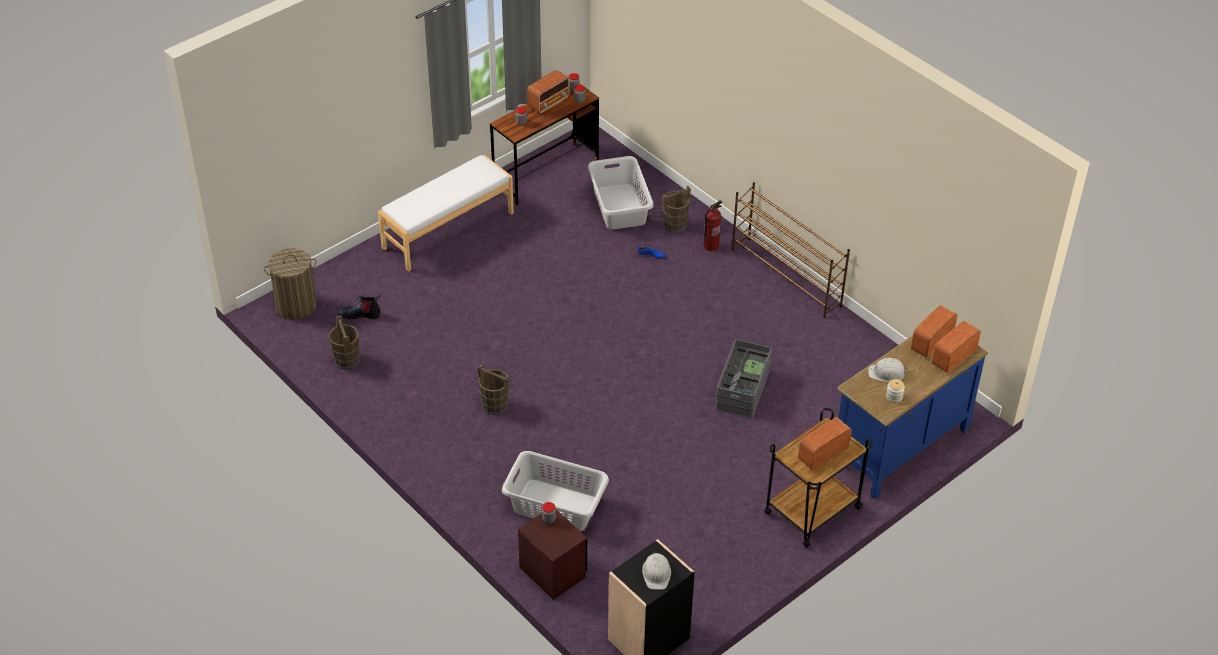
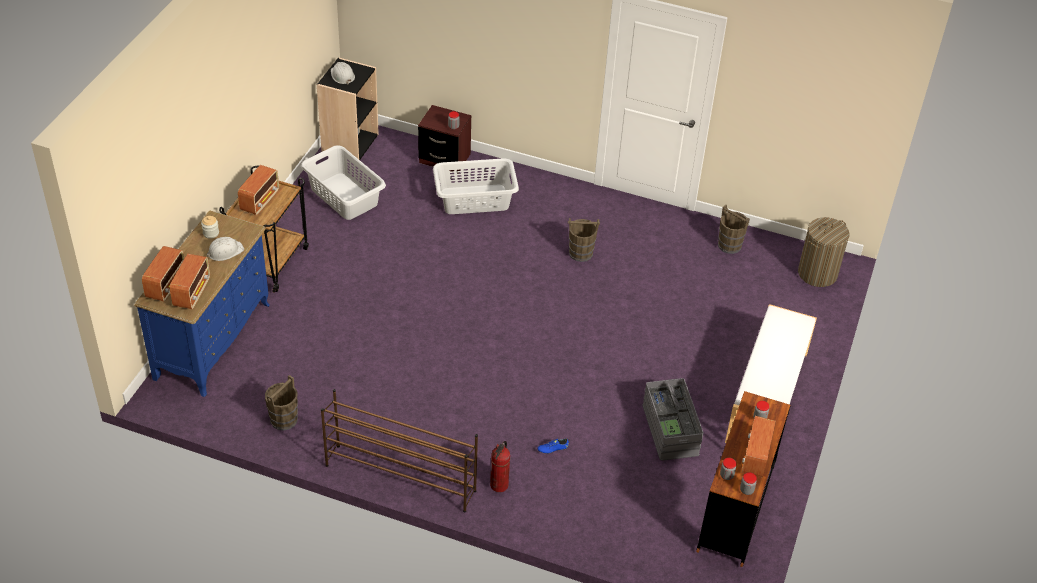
camera: 150 degrees right, 0 degrees up
boot [339,295,381,319] -> none
grey laundry basket [588,156,654,230] -> grey laundry basket moved to [301,145,386,220]
brown bucket [662,186,691,233] -> brown bucket moved to [265,375,298,431]
grey storage box [715,339,772,419] -> grey storage box moved to [642,378,703,461]

